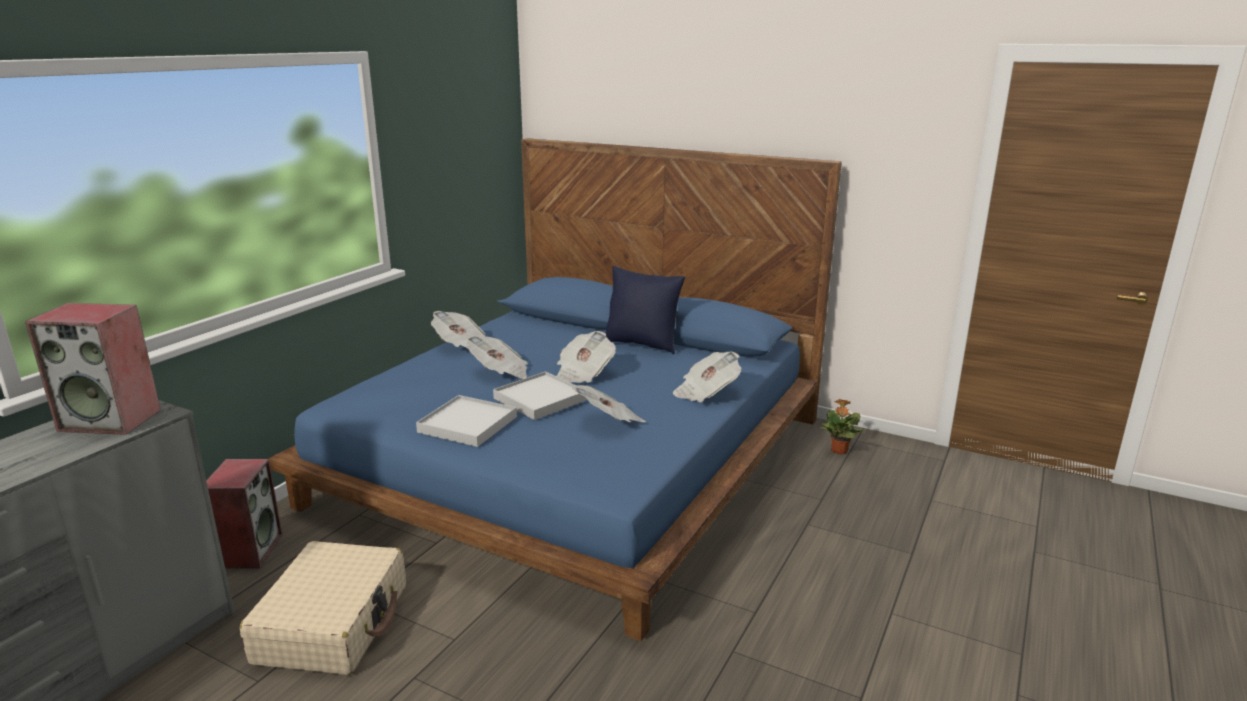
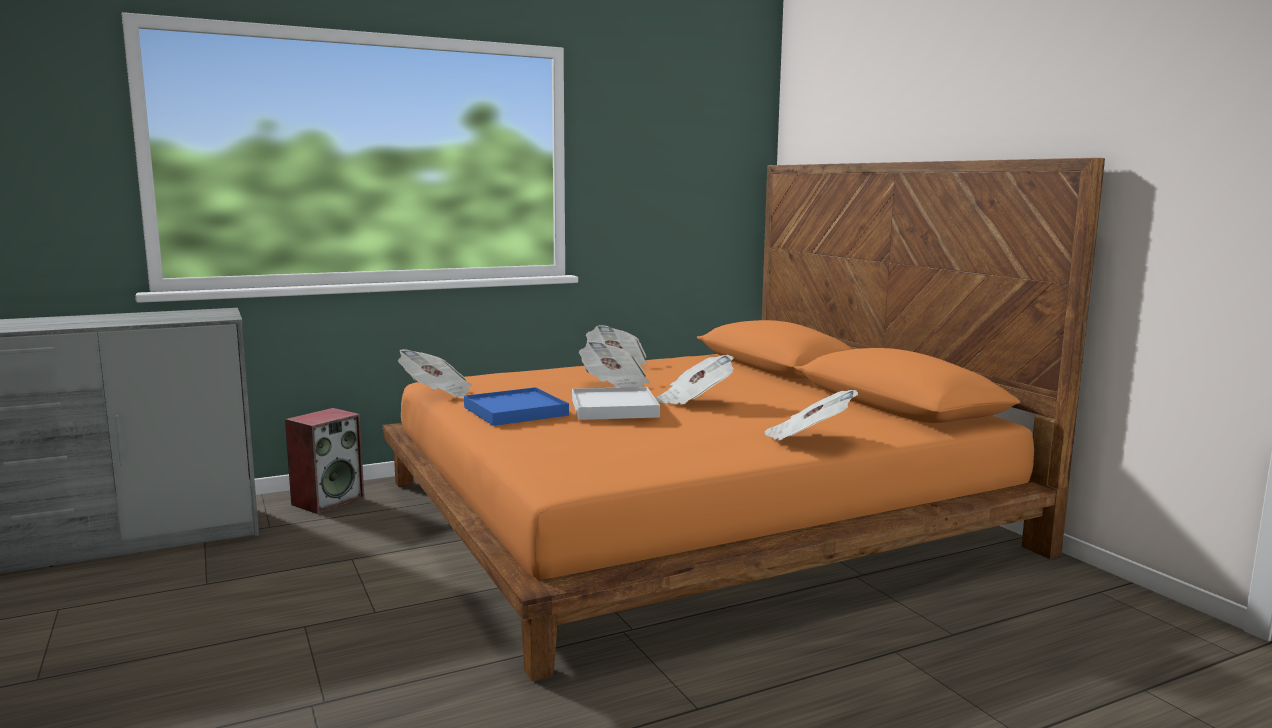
camera: 35 degrees right, 10 degrees down
speaker [25,303,161,435] -> none
beige suitcase [240,541,406,675] -> none
blue bed [268,138,842,641] -> orange bed [382,158,1105,681]
white tray [416,395,517,447] -> blue tray [464,387,569,426]
newspaper [572,385,646,422] -> newspaper moved to [398,349,472,398]
blue pillow [606,266,686,354] -> none
potted plant [820,399,866,454] -> none

